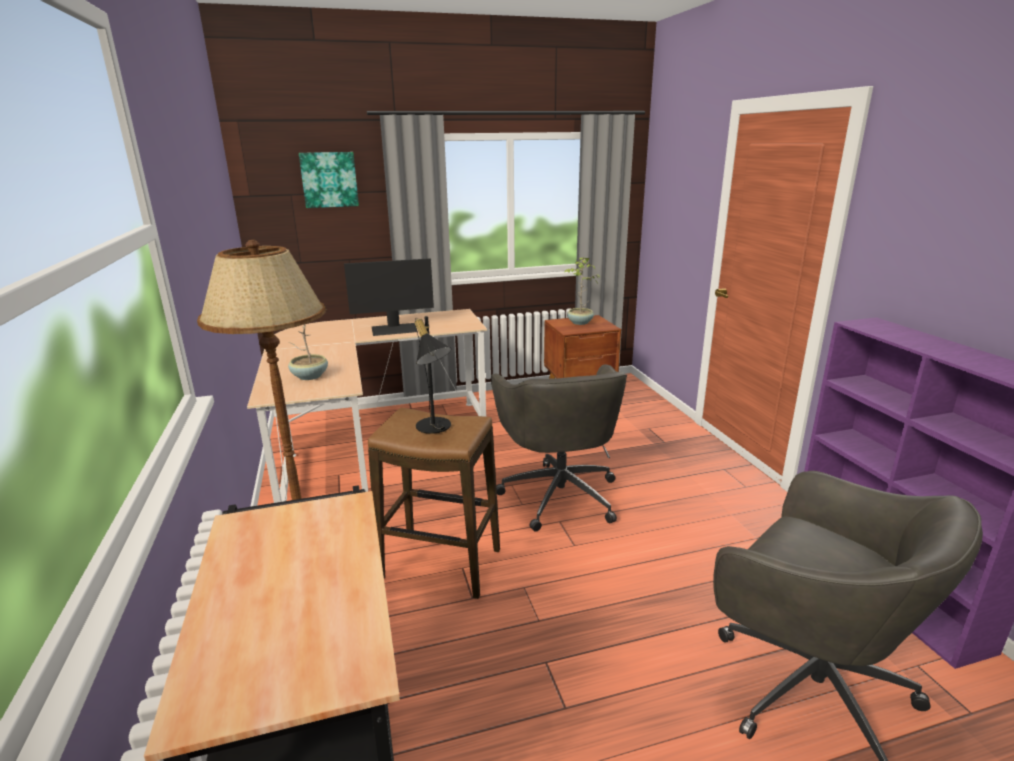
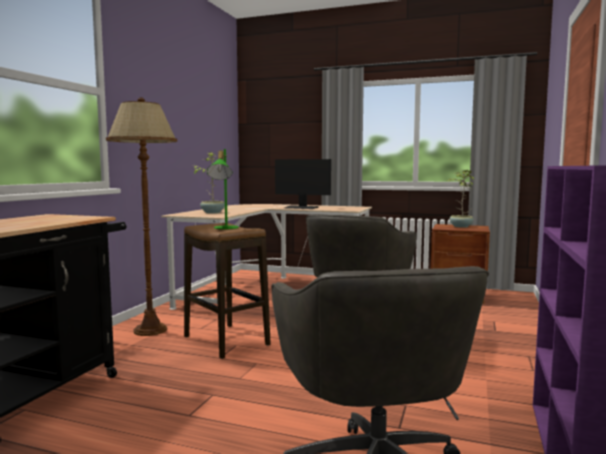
camera: 35 degrees right, 15 degrees down
picture [299,152,359,208] -> none
black table lamp [415,316,451,434] -> green table lamp [207,149,239,229]

